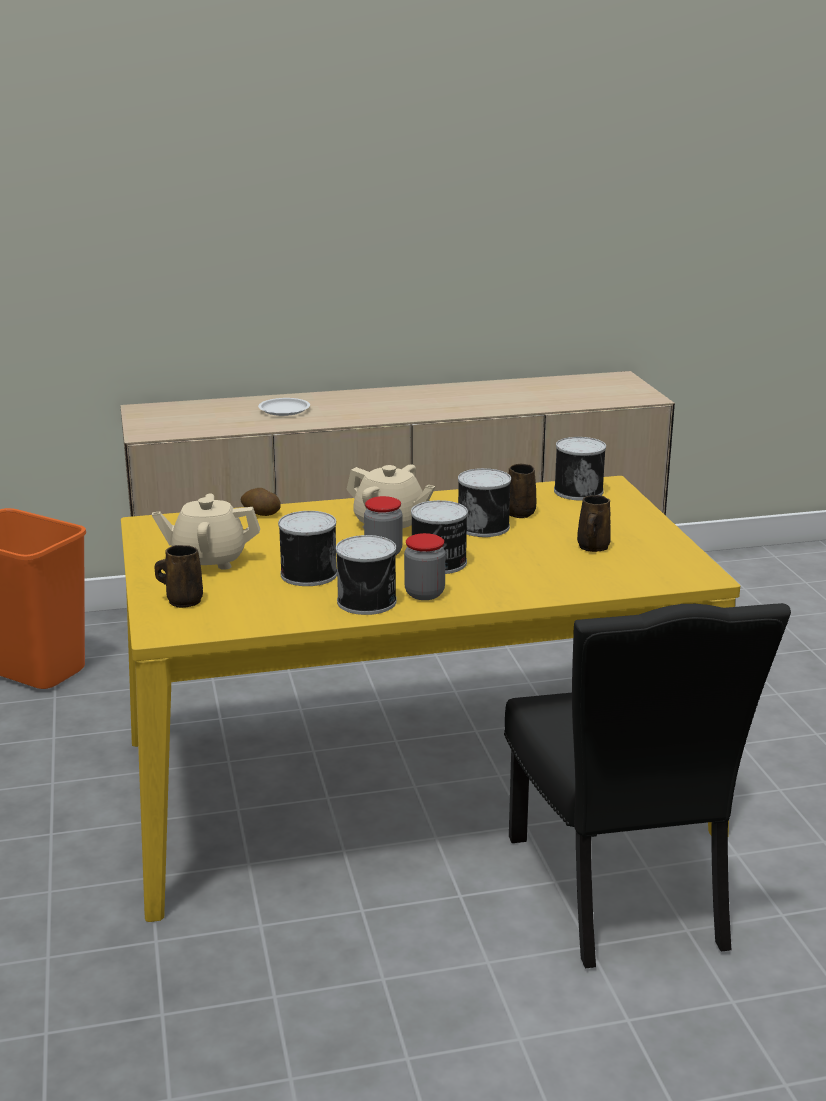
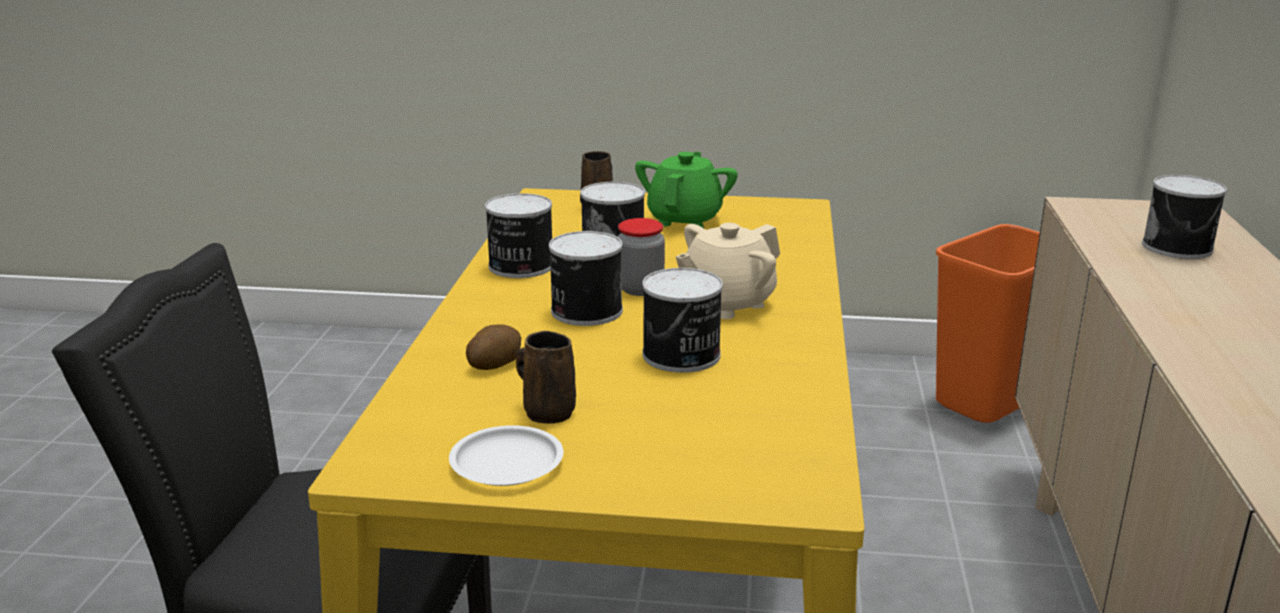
camera: 110 degrees right, 0 degrees up
beige teapot [152,493,260,570] -> green teapot [635,152,738,228]
potato [241,488,281,516] -> potato moved to [466,324,521,370]
white plate [258,398,310,416] -> white plate moved to [449,425,563,486]
jar [404,533,445,600] -> none
brown mug [508,464,537,518] -> none
can [554,437,606,501] -> can moved to [1142,175,1227,259]

